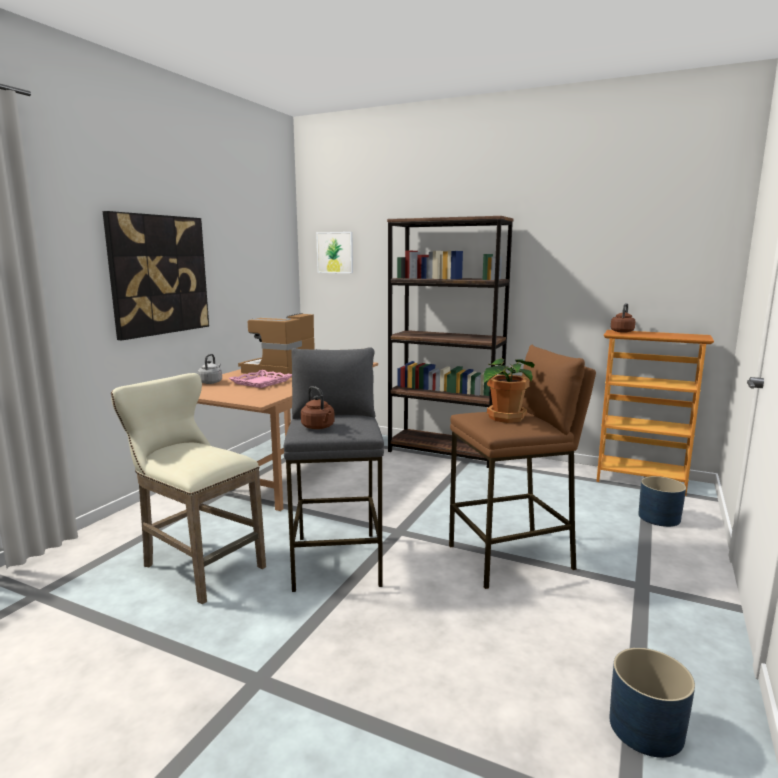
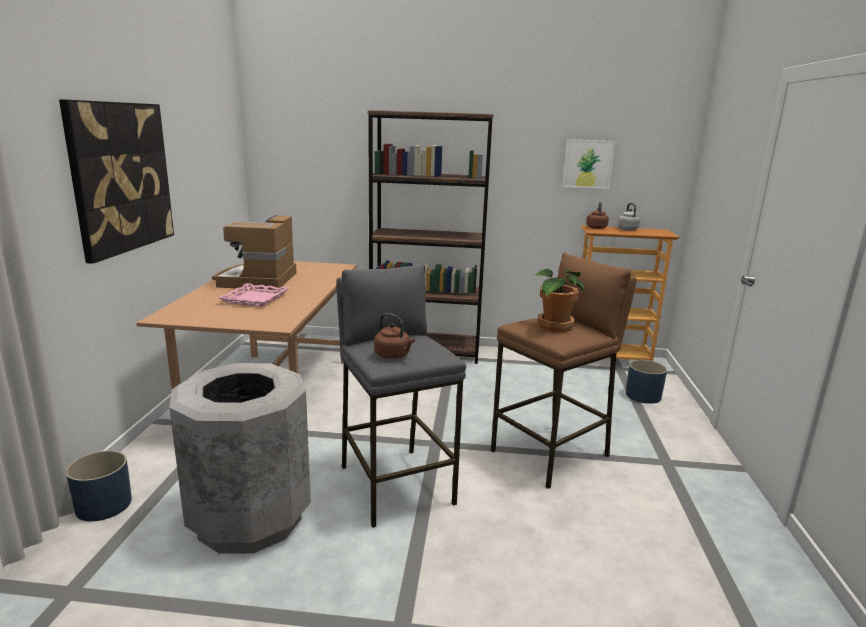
camera: 20 degrees left, 5 degrees up
beige stool [111,373,266,604] -> grey trash can [169,363,311,553]
grey kettle [198,354,222,384] -> grey kettle moved to [617,203,640,230]
picture [316,232,353,273] -> picture moved to [562,139,615,189]
blue planter [609,648,695,758] -> blue planter moved to [66,450,132,521]

